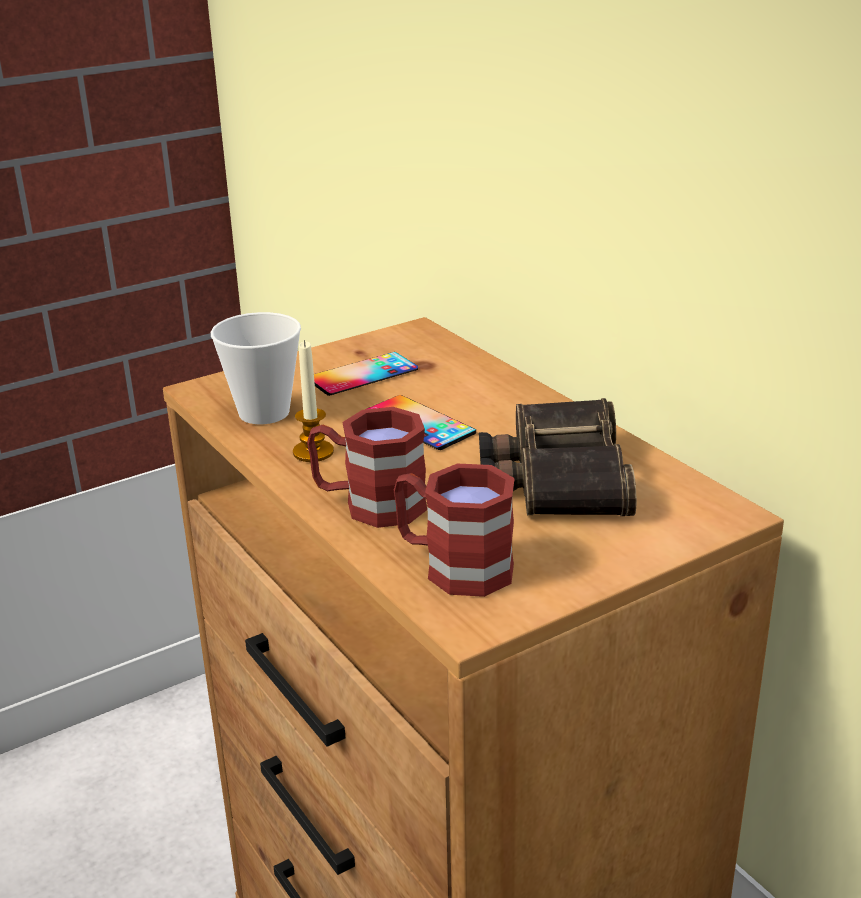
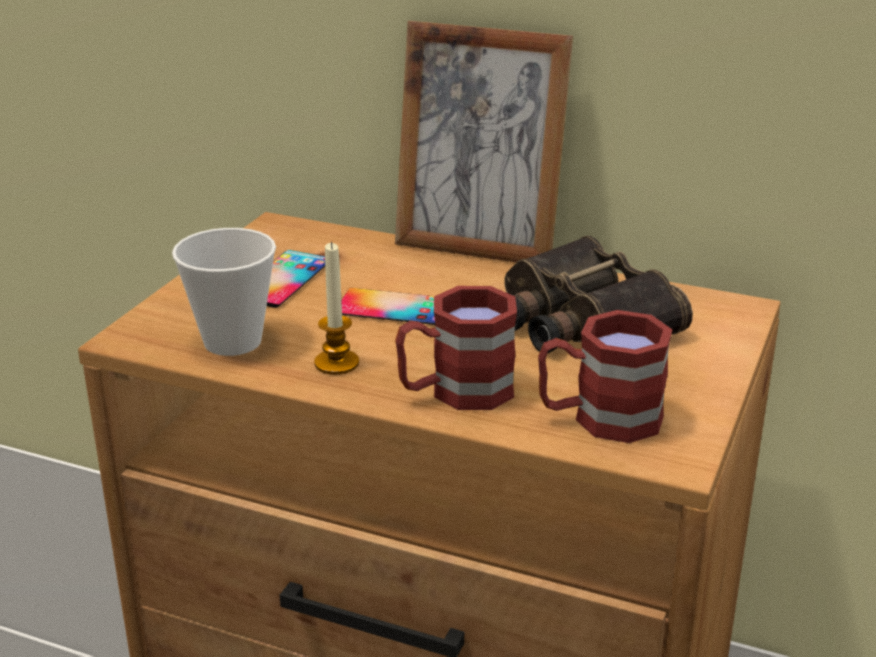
camera: 35 degrees left, 0 degrees up
none -> picture frame [395,21,573,263]

